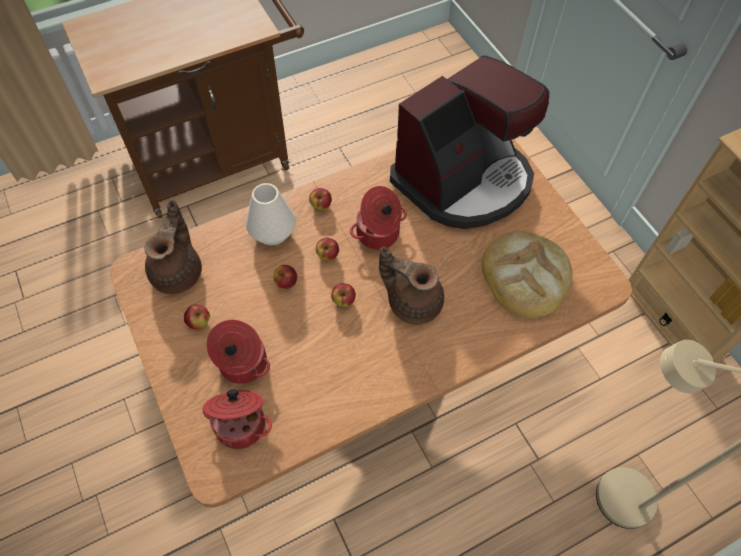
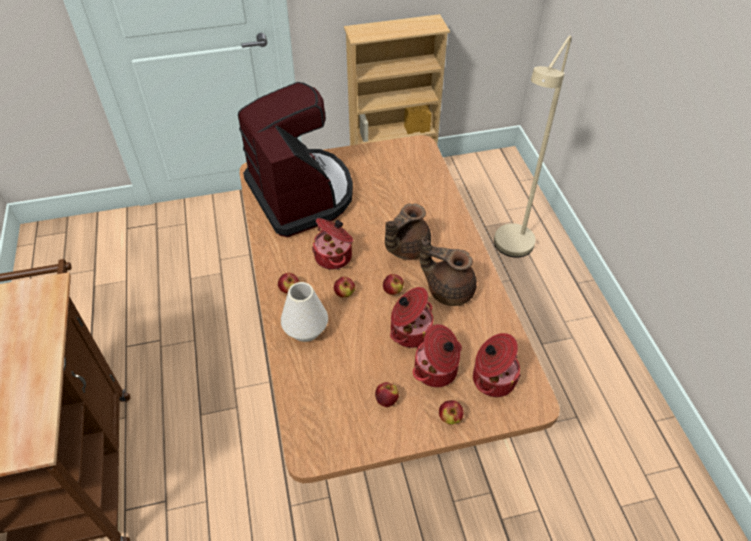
camera: 75 degrees left, 10 degrees down
brown teapot [145,199,202,294] -> brown teapot moved to [420,237,477,306]
apple [273,265,297,289] -> apple moved to [439,400,463,425]
bread [482,231,573,318] -> none
none -> cooking pot [390,287,433,348]

